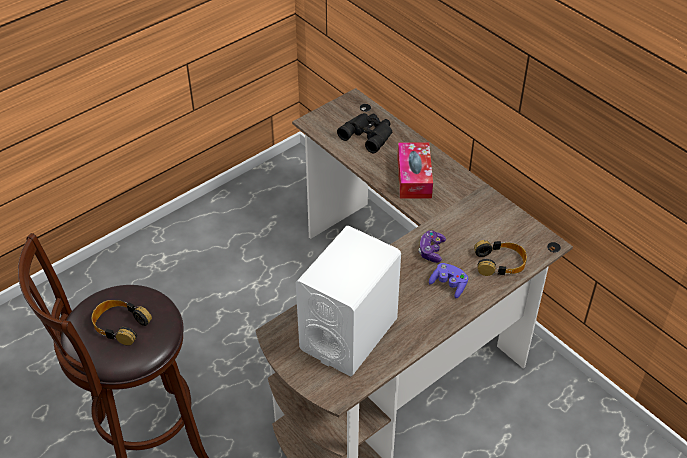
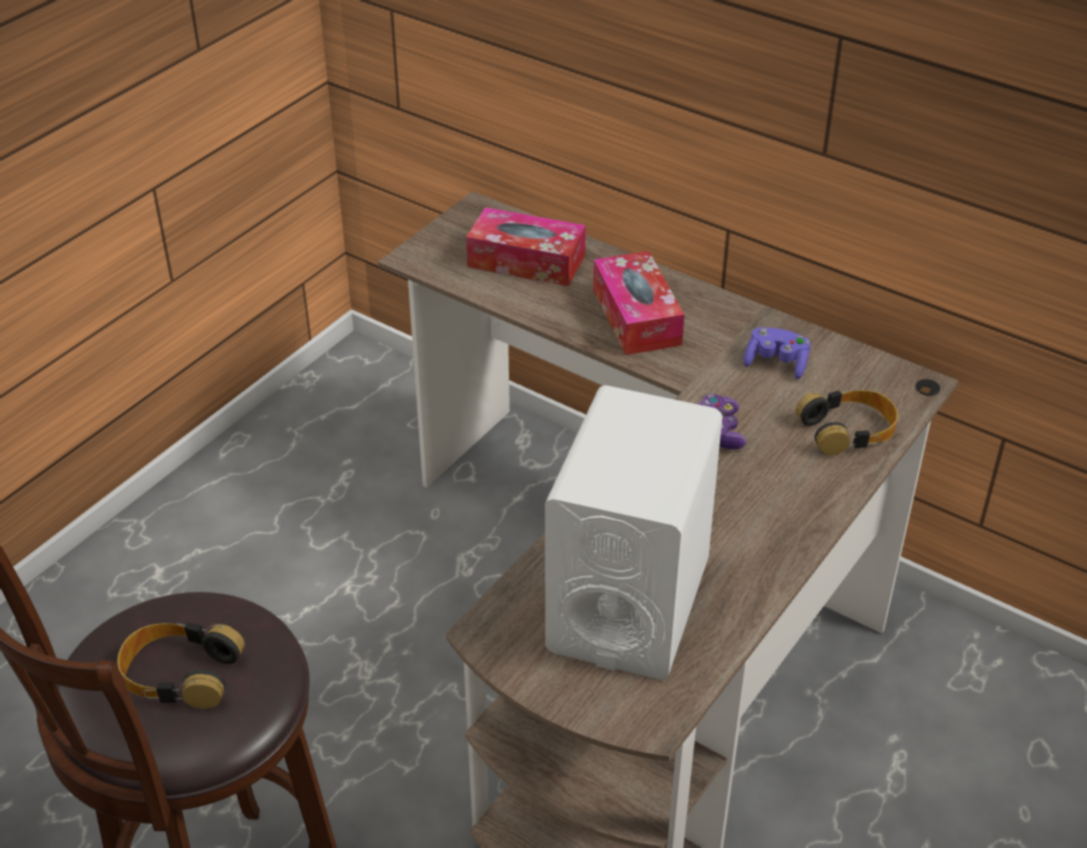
camera: 15 degrees left, 5 degrees down
black binoculars [337,113,392,153] -> tissue box [466,207,586,286]
purple game controller [429,263,468,298] -> purple game controller moved to [743,327,811,379]

